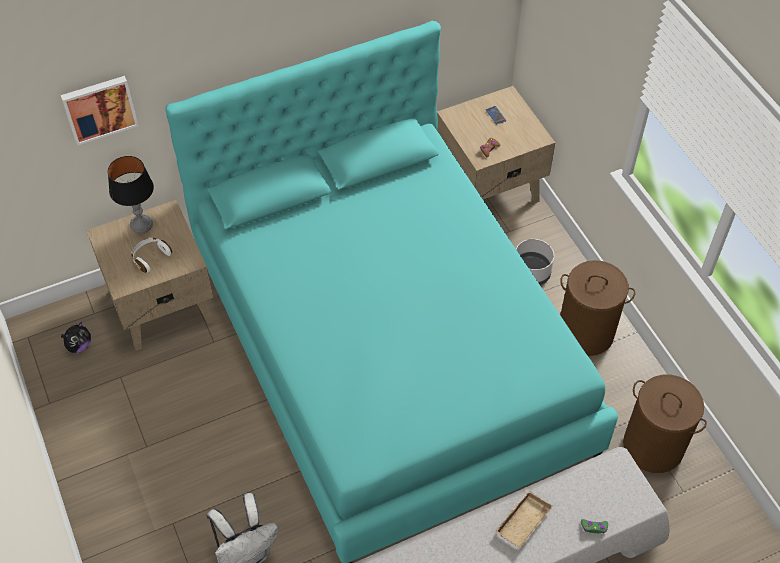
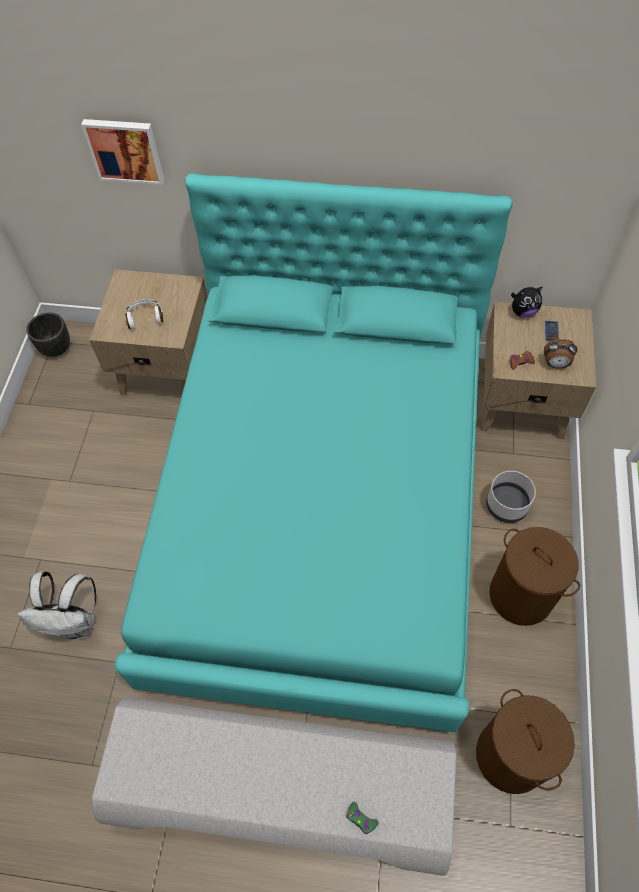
camera: 35 degrees right, 5 degrees up
plush toy [61,322,91,353] -> plush toy moved to [511,286,543,318]
table lamp [108,156,154,233] -> none
beige tray [495,489,553,548] -> none
none -> black planter [26,312,70,357]
none -> alarm clock [544,339,577,369]

